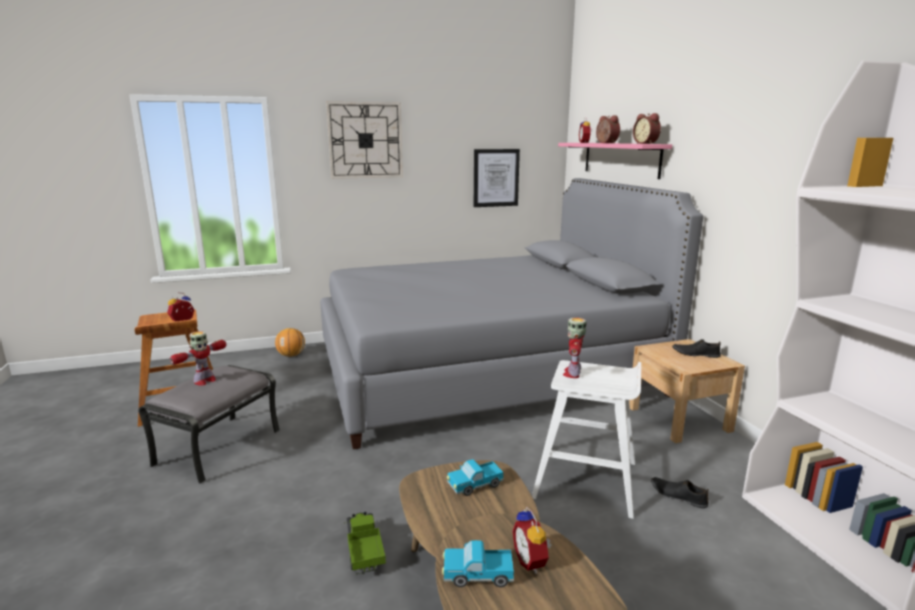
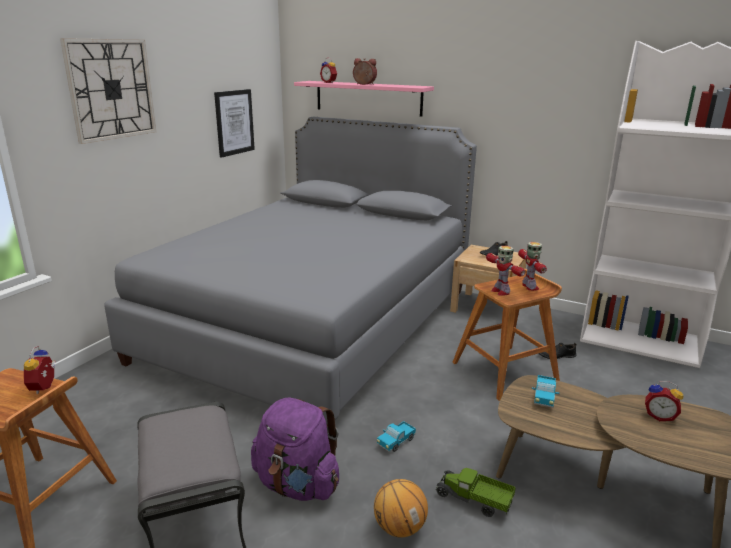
camera: 45 degrees left, 5 degrees up
toy robot [170,331,227,385] -> toy robot moved to [518,242,547,291]
basketball [275,328,305,357] -> basketball moved to [374,479,428,537]
toy truck [442,540,514,587] -> toy truck moved to [377,421,416,452]
white stool [532,360,641,519] -> brown stool [452,269,562,401]
alarm clock [633,113,661,144] -> none
none -> purple backpack [251,397,339,501]

